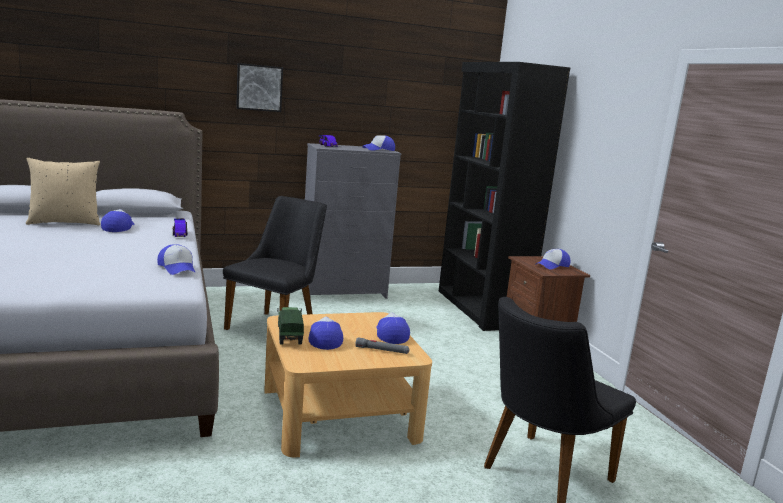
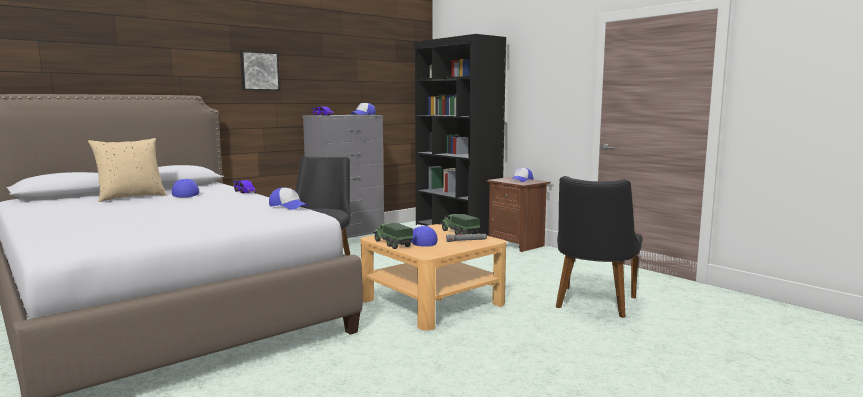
camera: 20 degrees left, 5 degrees down
cap [376,312,410,344] -> toy truck [440,214,480,235]

